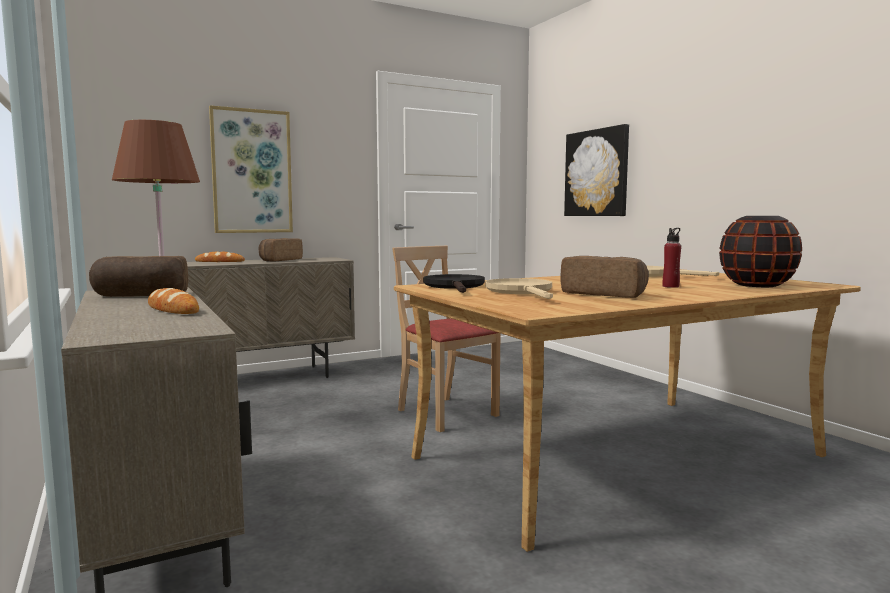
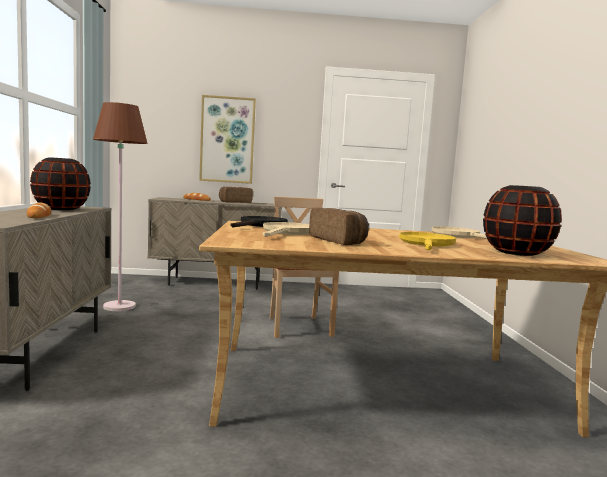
camera: 25 degrees right, 0 degrees up
bread [89,256,188,297] -> black vase [30,157,91,210]
picture [564,124,629,216] -> none
red bottle [662,228,681,288] -> yellow frying pan [399,232,456,250]

